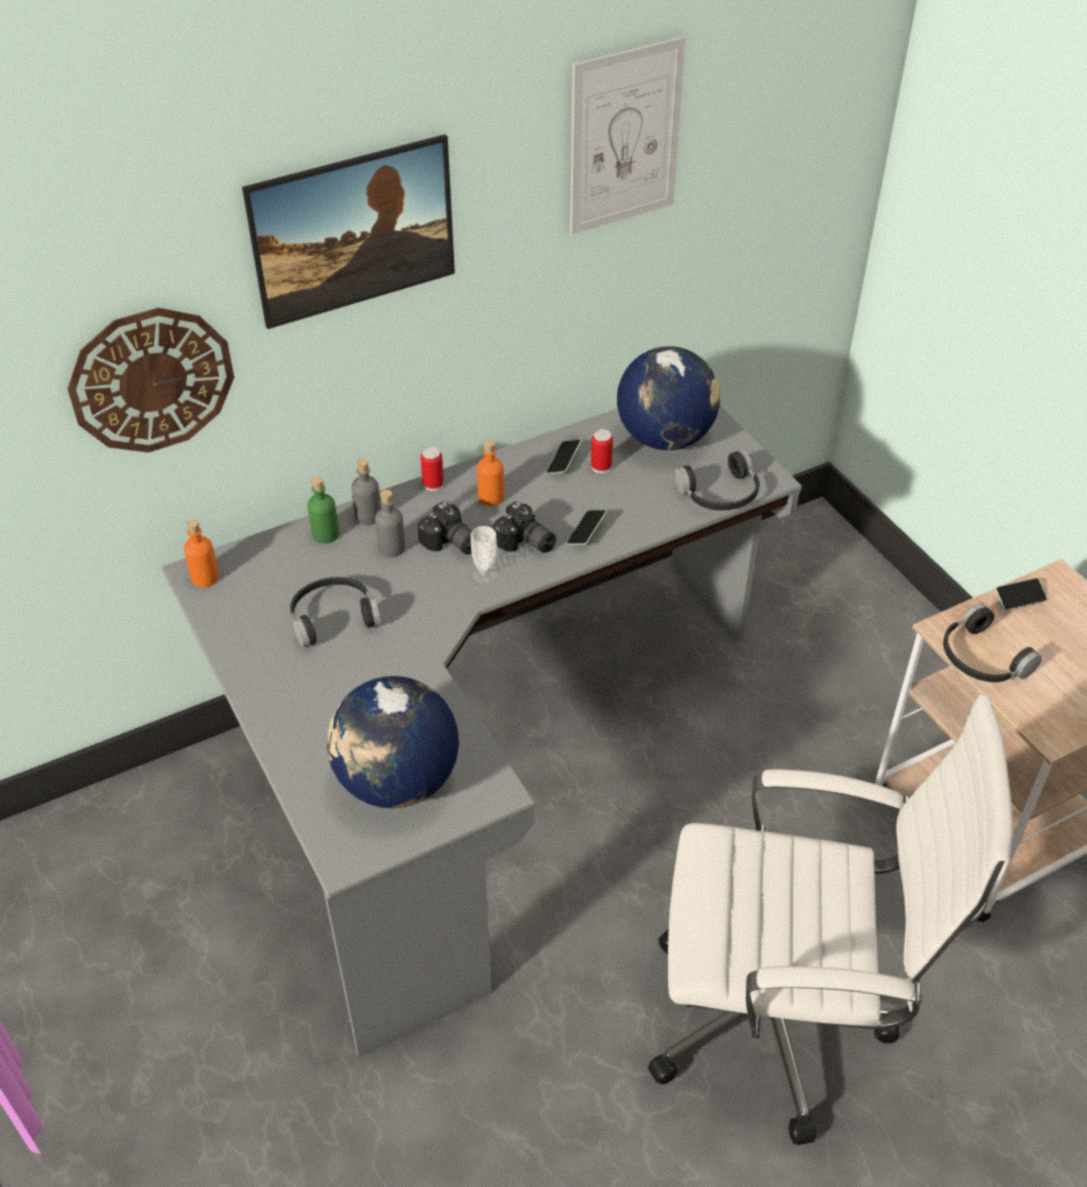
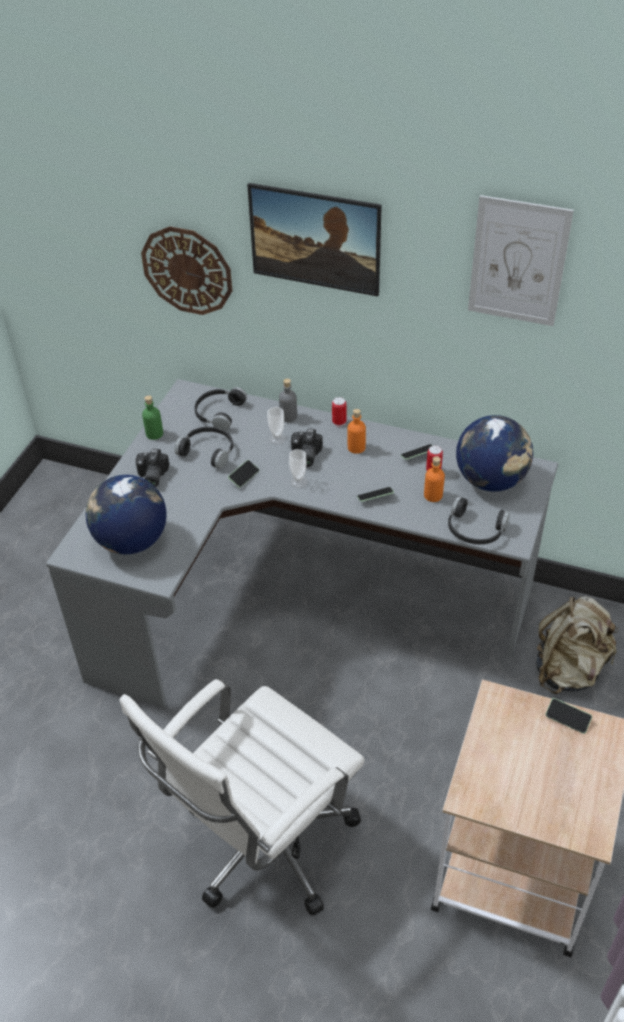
camera: 50 degrees right, 0 degrees up
orange bottle [184,519,219,587] -> orange bottle moved to [424,456,445,502]
green bottle [307,476,339,544] -> green bottle moved to [142,395,163,440]
grey bottle [375,490,405,557] -> cup [267,407,286,445]
camera [492,502,556,553] -> camera moved to [136,449,169,487]
white office chair [648,694,1013,1145] -> white office chair turned 75 degrees clockwise [120,679,365,916]
black headphones [943,604,1042,682] -> black headphones moved to [195,387,247,431]
none -> phone [228,460,259,488]
none -> beige backpack [536,596,619,694]

